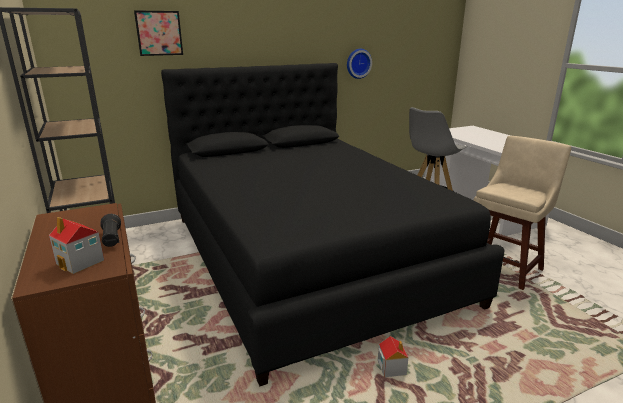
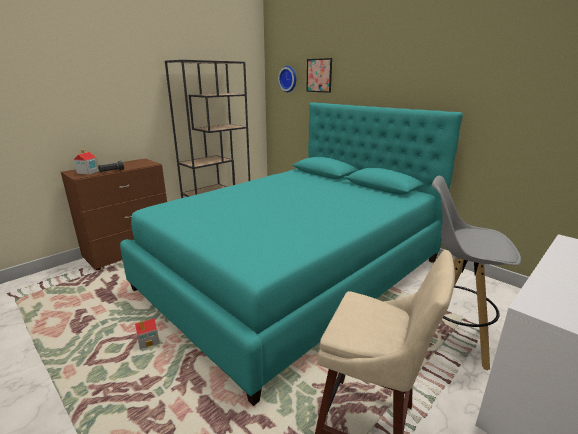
camera: 70 degrees right, 0 degrees up
black bed [161,63,505,386] -> turquoise bed [120,102,463,406]
wall clock [347,49,372,79] -> wall clock moved to [278,66,296,92]

